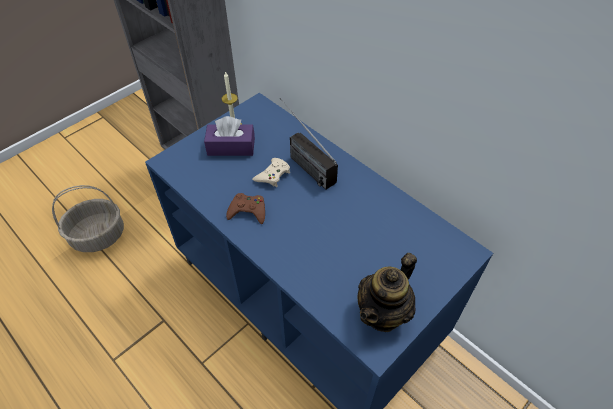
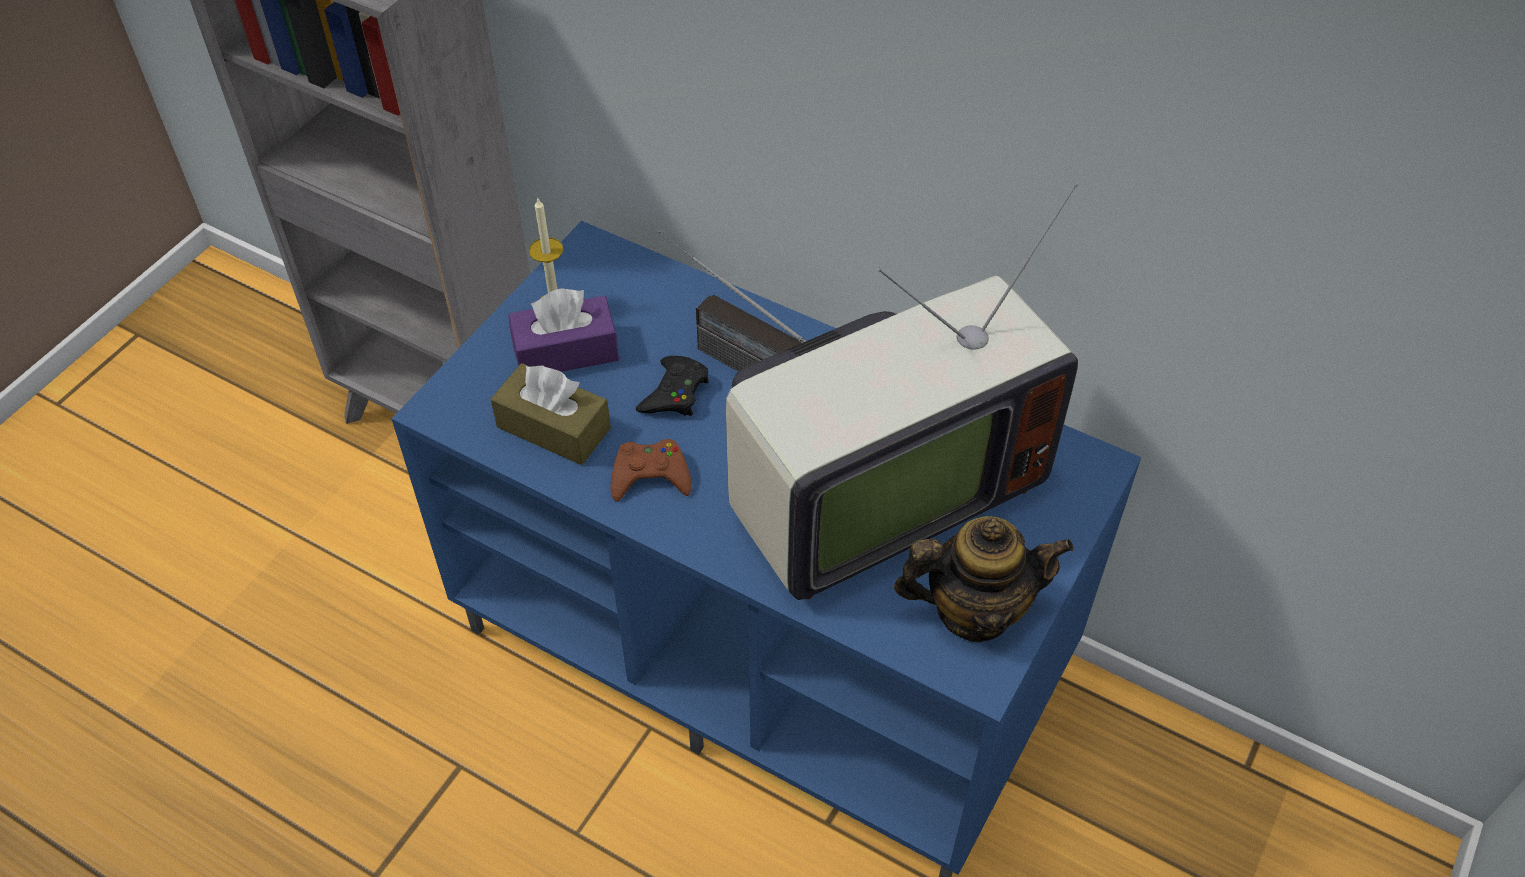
camera: 15 degrees left, 0 degrees up
basket [52,185,124,252] -> none
beige game controller [252,158,290,187] -> black game controller [636,356,709,416]
teapot [358,253,417,332] -> teapot turned 120 degrees counterclockwise [894,516,1074,642]
none -> brown tissue box [491,363,611,465]
none -> television [726,183,1078,600]

